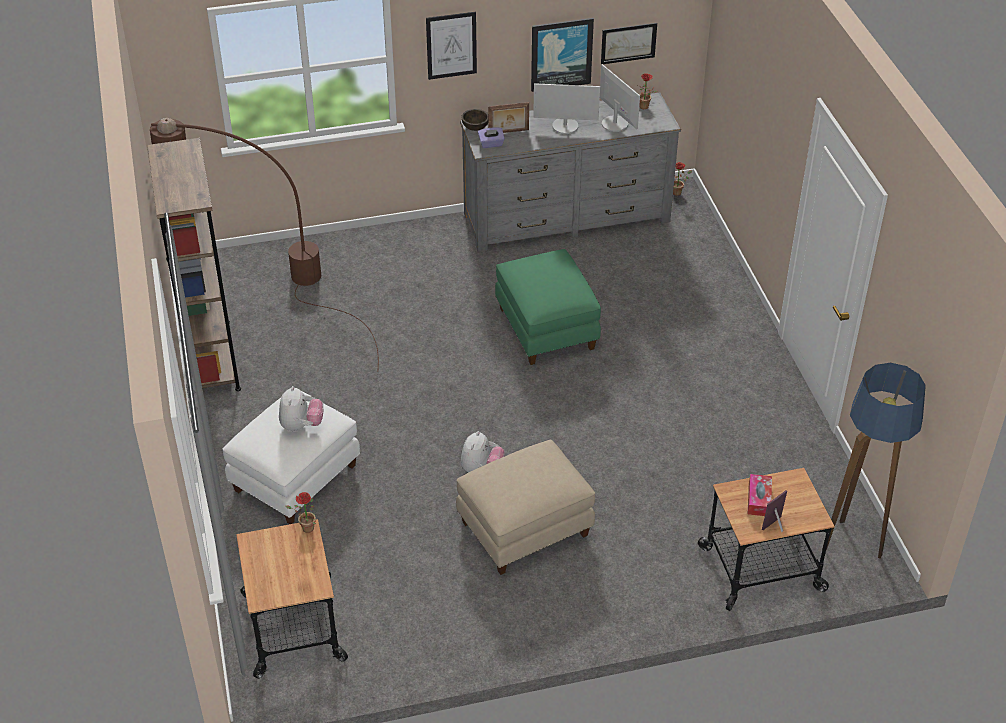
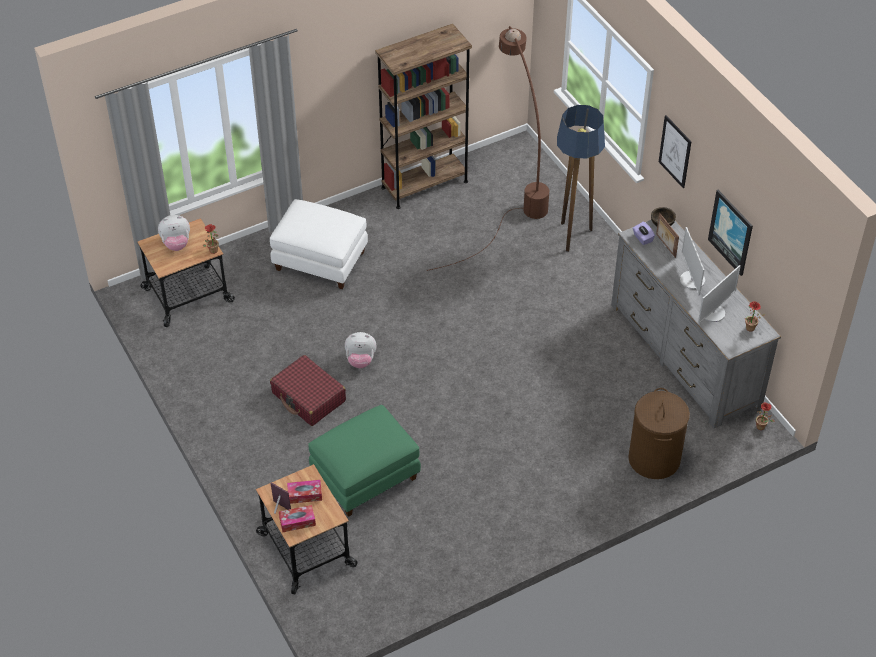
camera: 75 degrees right, 5 degrees up
plush toy [279,386,323,432] -> plush toy moved to [158,215,190,251]
beige ottoman [456,440,595,575] -> red suitcase [270,355,346,426]
green ottoman [495,249,601,365] -> green ottoman moved to [308,405,421,517]
picture [601,23,657,64] -> none
floor lamp [823,363,926,558] -> floor lamp moved to [557,105,605,252]
none -> tissue box [279,505,316,532]
none -> brown laundry basket [628,388,690,479]

